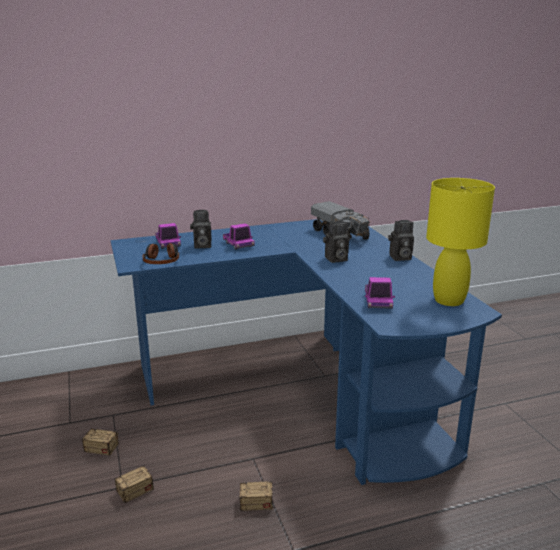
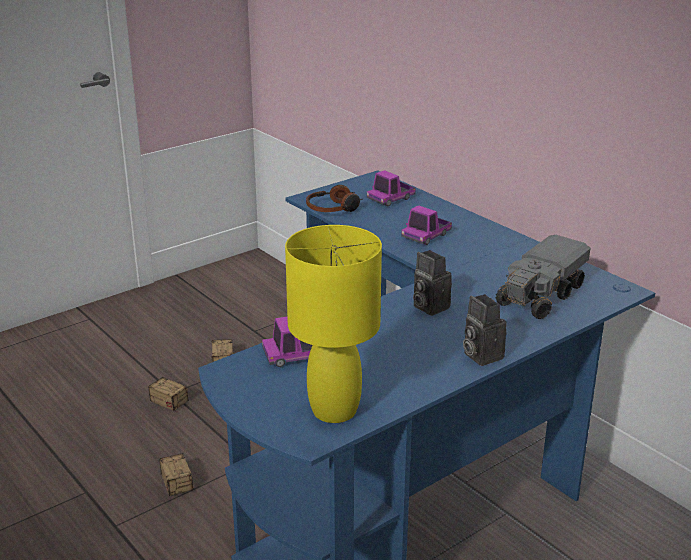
camera: 70 degrees right, 5 degrees up
camera [190,210,212,249] -> none

